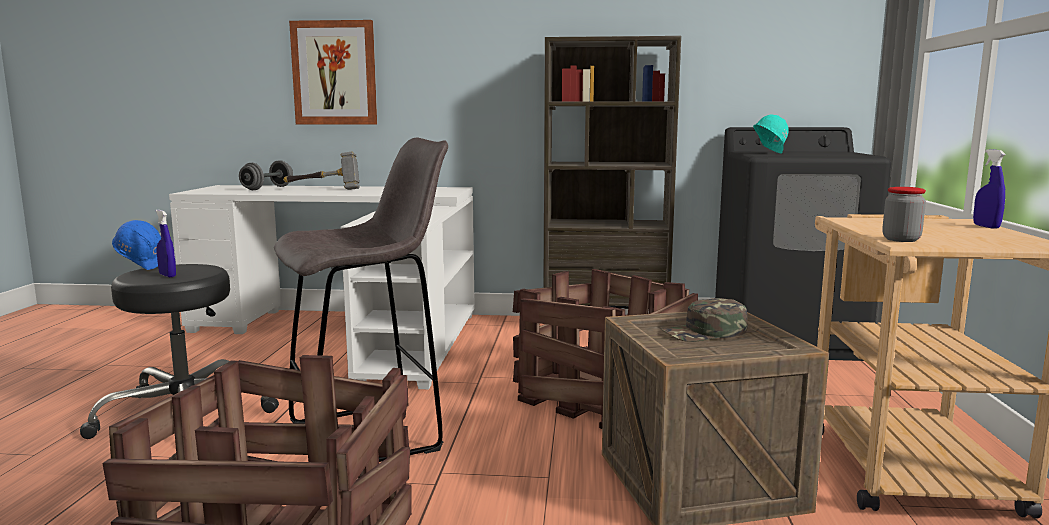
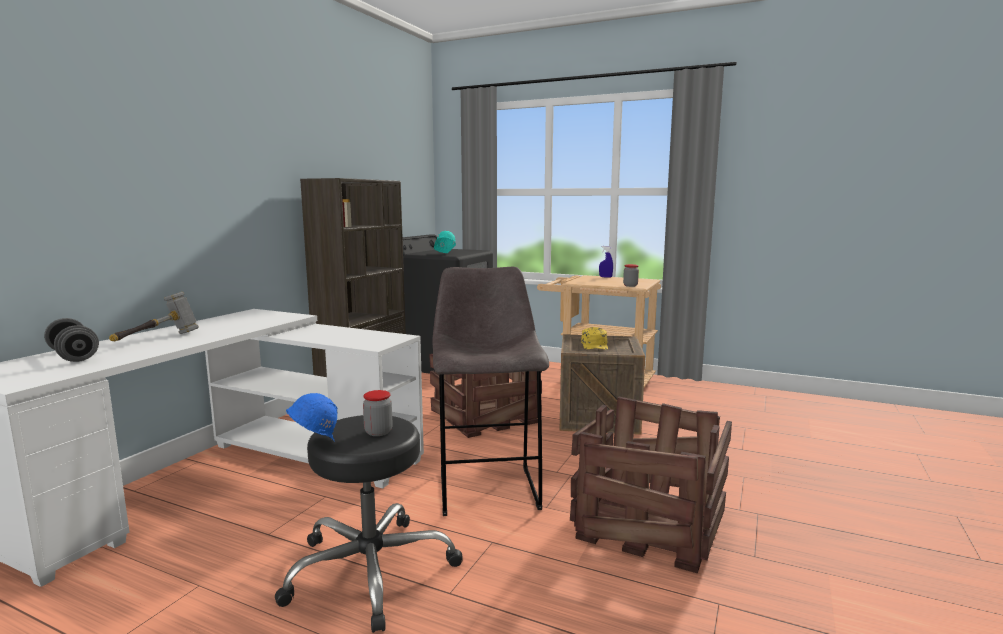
camera: 70 degrees left, 0 degrees up
blue spray bottle [156,210,176,277] -> jar [363,390,393,436]
picture [289,20,377,125] -> none
green cap [661,298,748,342] -> yellow cap [581,327,608,349]

